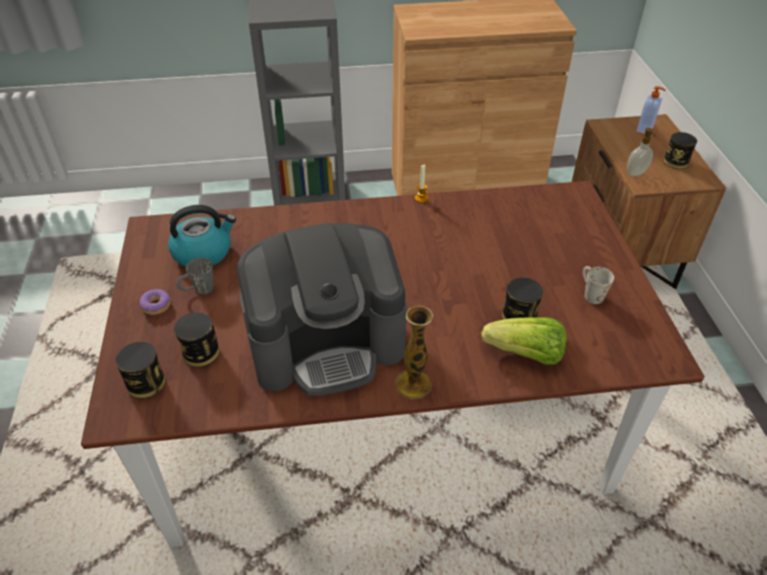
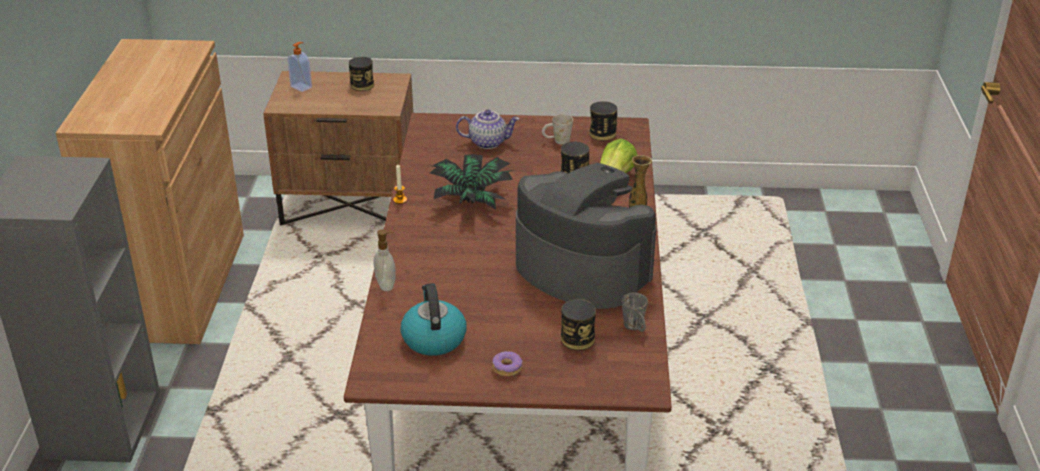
camera: 80 degrees left, 10 degrees down
can [116,342,166,398] -> can moved to [589,101,617,141]
grey mug [176,258,214,295] -> grey mug moved to [622,293,648,332]
coffee machine [237,223,407,396] -> coffee machine turned 45 degrees counterclockwise [516,163,656,309]
soap dispenser [627,128,656,176] -> soap dispenser moved to [374,229,396,291]
none -> potted plant [430,154,514,210]
none -> teapot [456,109,520,149]

